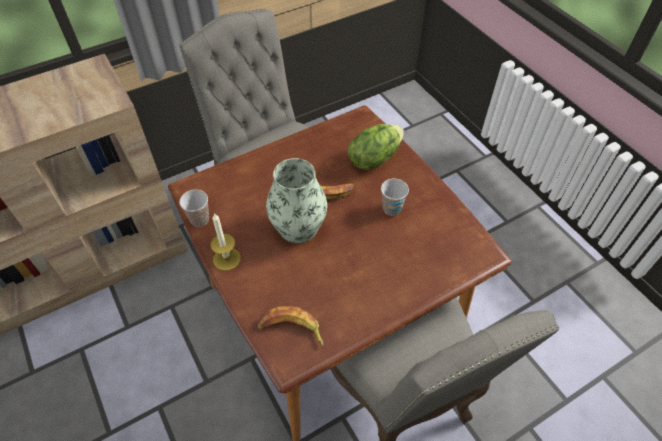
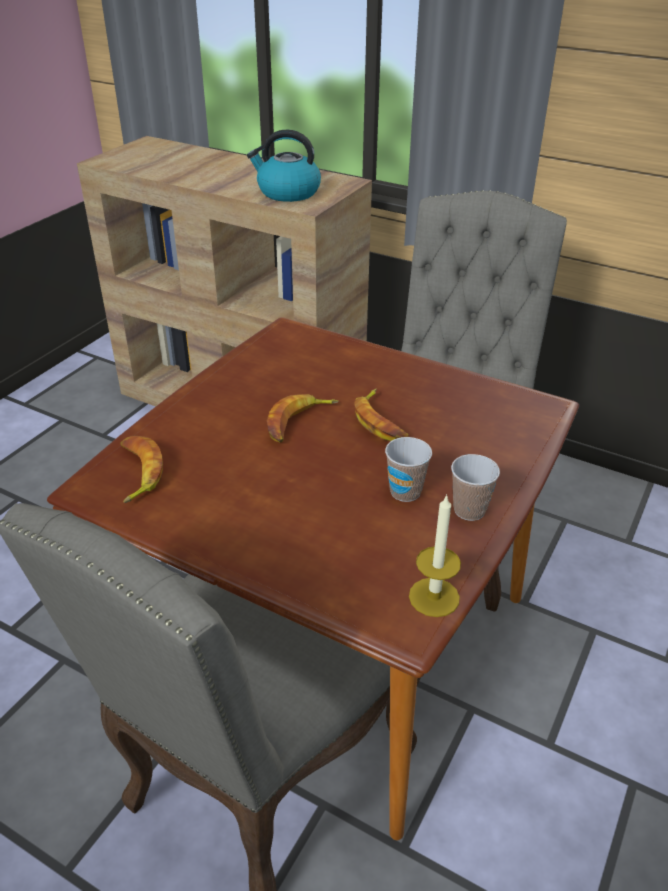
camera: 60 degrees right, 15 degrees down
cup [179,189,209,227] -> cup moved to [451,454,500,521]
candle [210,213,241,271] -> candle moved to [409,494,461,617]
vase [266,158,327,243] -> banana [267,394,339,442]
lettuce [348,124,404,169] -> none
none -> kettle [247,130,321,202]

